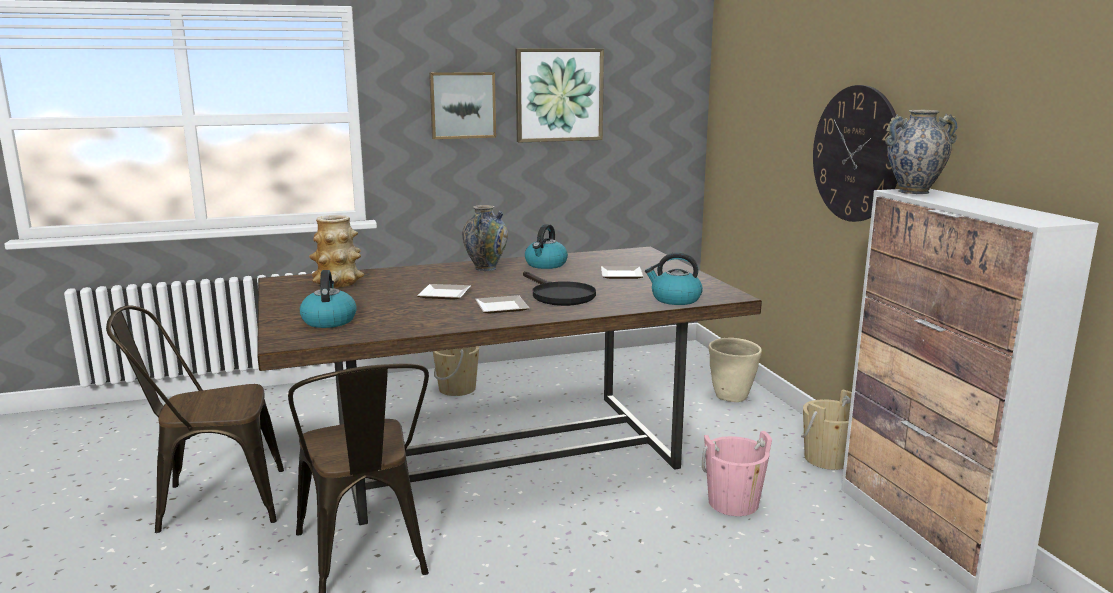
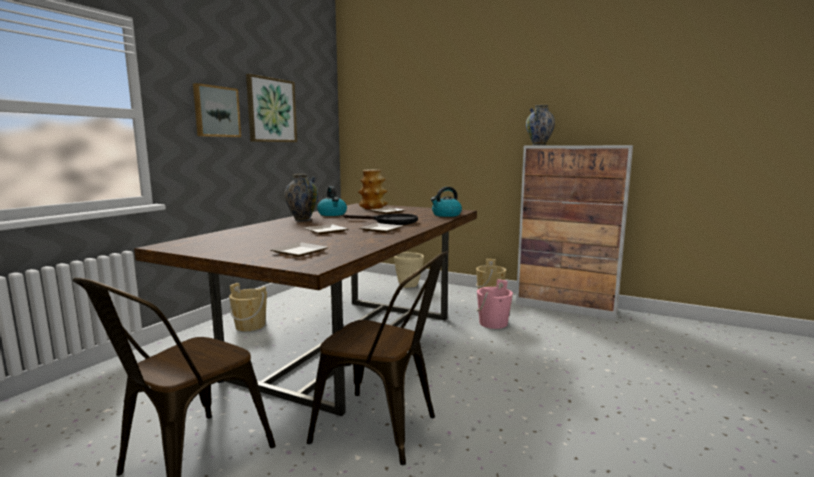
camera: 45 degrees left, 5 degrees down
kettle [300,270,357,328] -> plate [270,242,329,257]
vase [309,215,364,288] -> vase moved to [358,169,388,210]
wall clock [813,85,900,222] -> none

